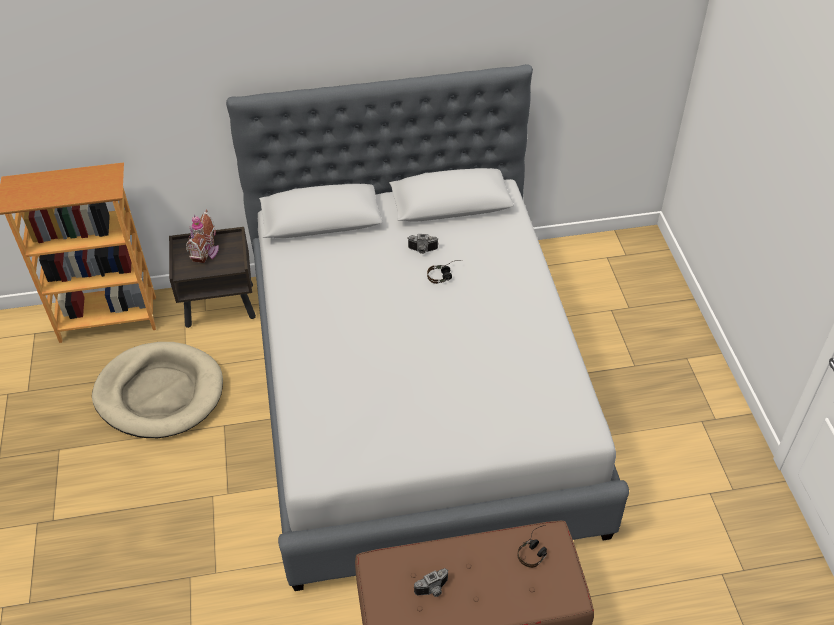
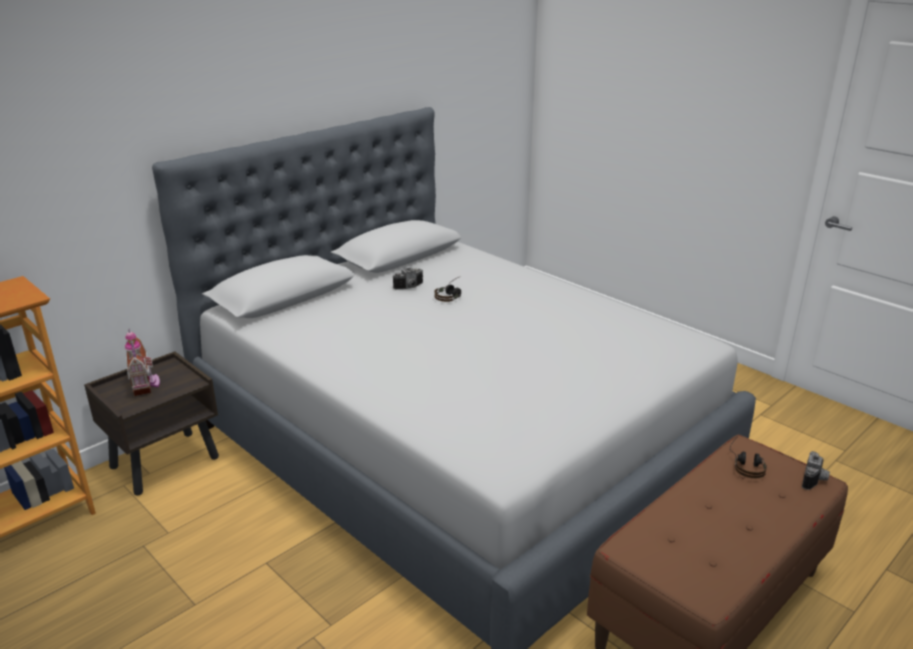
camera: 35 degrees left, 20 degrees down
beige dog bed [92,342,223,438] -> none
camera [414,568,448,597] -> camera moved to [802,451,830,490]

